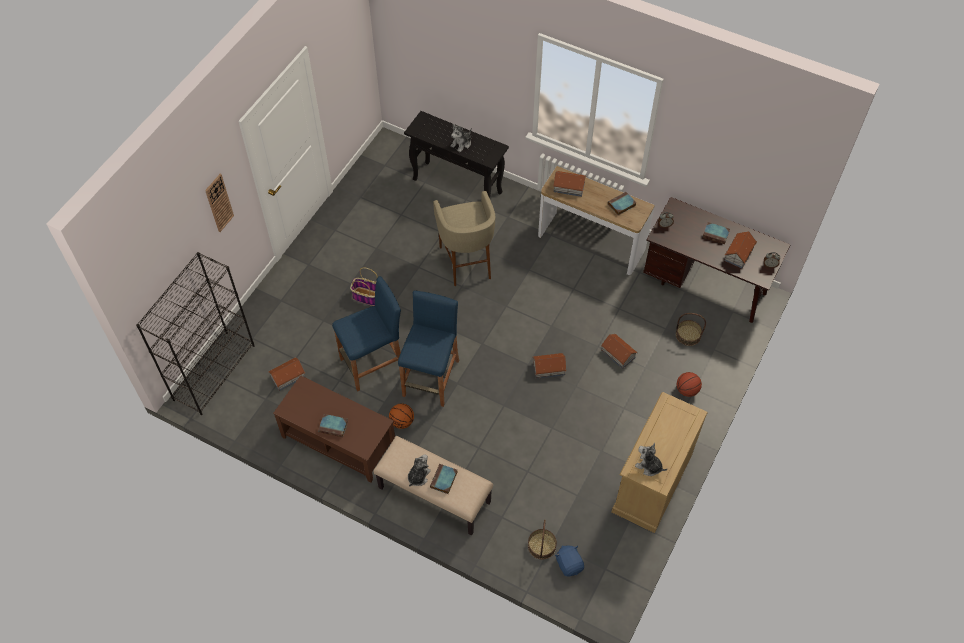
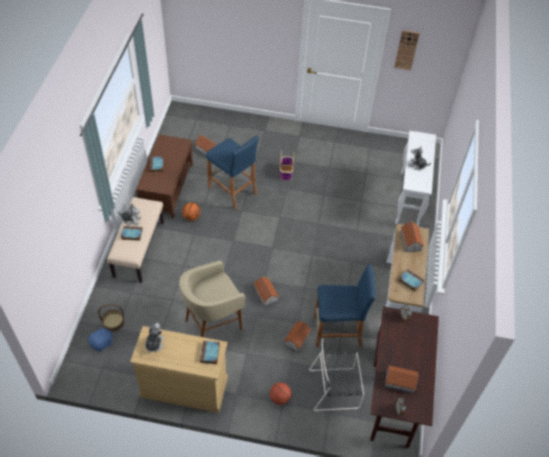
camera: 70 degrees right, 5 degrees down
black bookcase [136,252,254,415] -> none
wall clock [205,174,234,232] -> wall clock moved to [394,30,420,70]
blue stool [398,290,459,407] -> blue stool moved to [314,264,376,347]
black console table [404,111,509,198] -> white console table [395,131,436,226]
beige stool [433,191,495,286] -> beige stool moved to [179,261,245,337]
basket [676,313,706,346] -> black chair [309,338,364,411]
book [702,222,730,244] -> book moved to [200,341,220,364]

